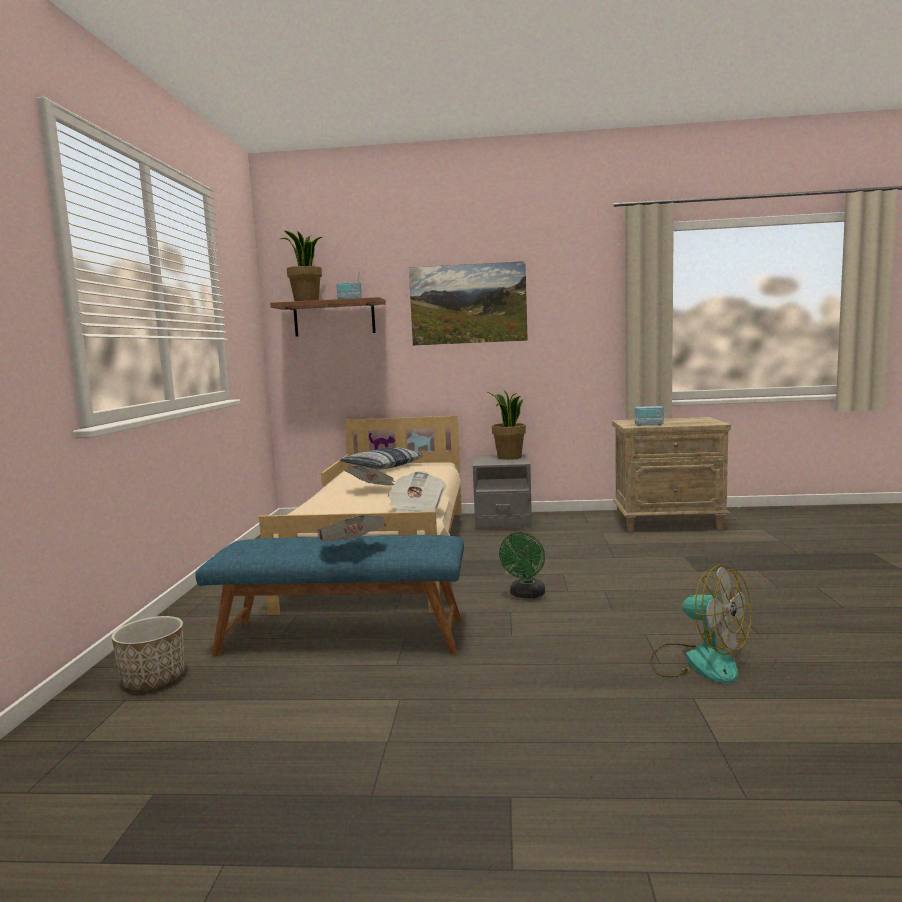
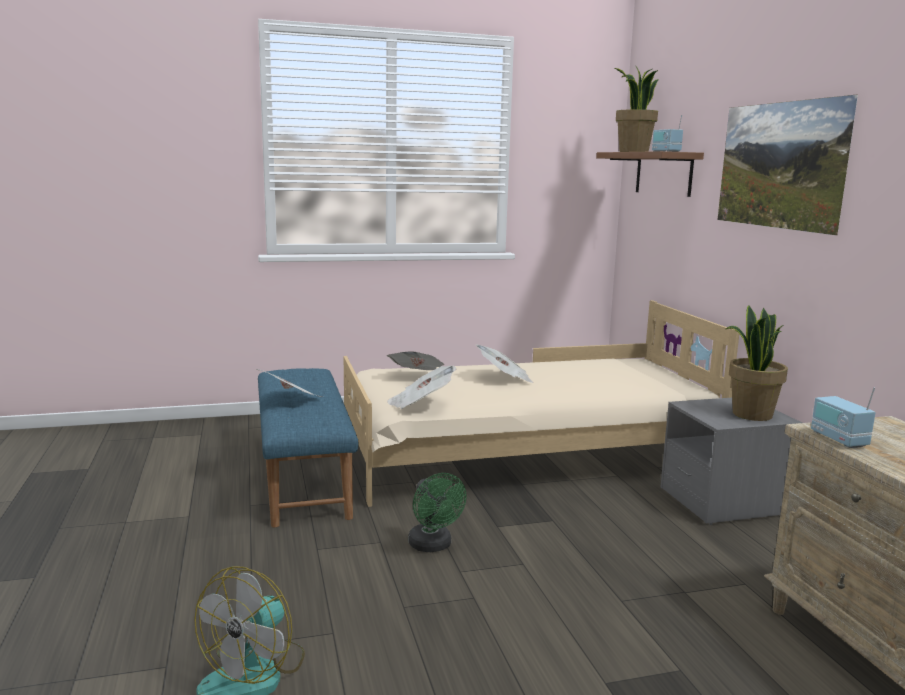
camera: 70 degrees right, 5 degrees up
planter [111,616,185,690] -> none
pillow [340,447,422,470] -> none
green fan [499,532,545,598] -> green fan turned 120 degrees counterclockwise [409,473,467,552]
none -> newspaper [387,352,444,370]

